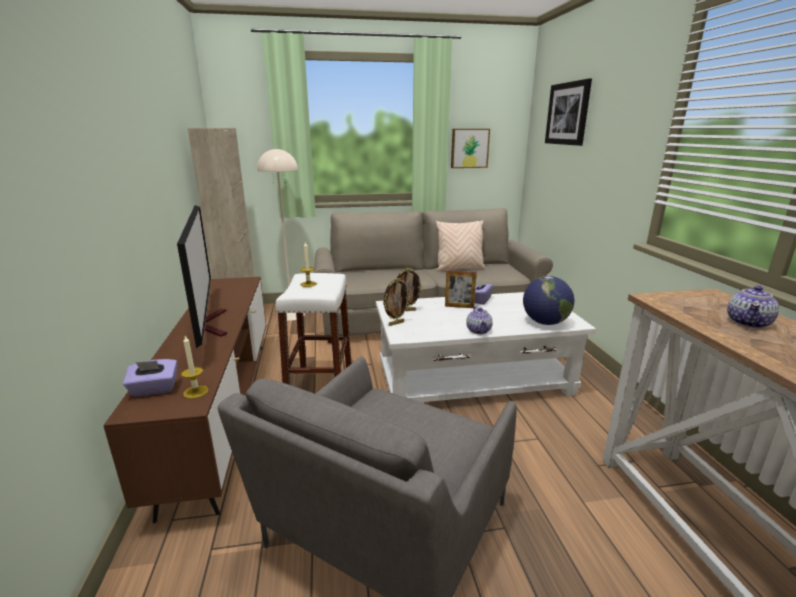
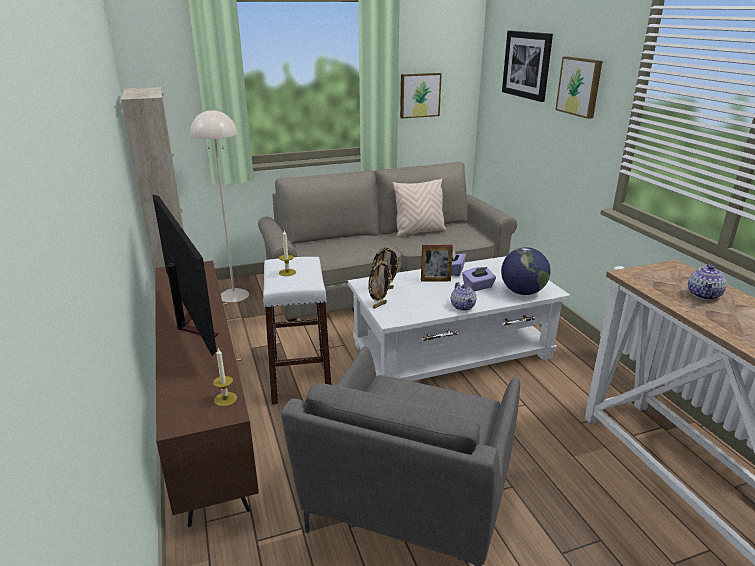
camera: 10 degrees left, 5 degrees up
purple tissue box [123,359,177,397] -> purple tissue box moved to [462,267,496,291]
none -> picture [555,56,602,119]

